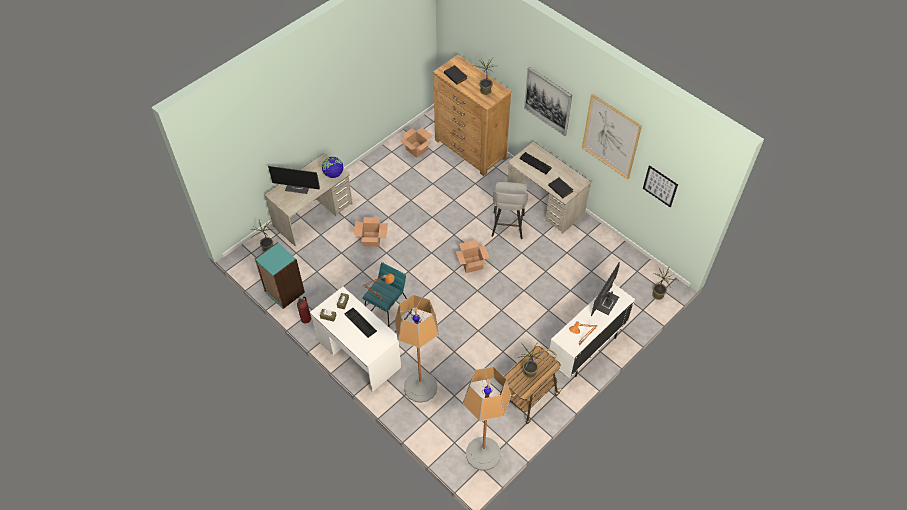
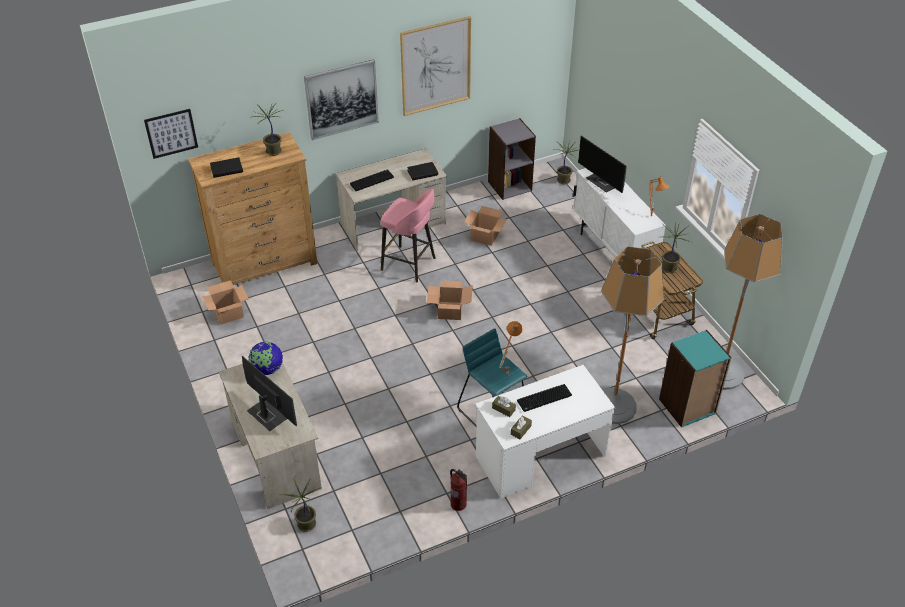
camera: 70 degrees left, 10 degrees down
turquoise bookcase [255,242,305,309] -> turquoise bookcase moved to [659,330,732,428]
monitor [268,166,320,194] -> monitor turned 75 degrees counterclockwise [242,356,297,431]
cardboard box [354,217,388,247] -> cardboard box moved to [464,206,507,246]
grey stool [492,182,528,239] -> pink stool [381,189,435,283]
picture [643,165,678,208] -> picture moved to [144,109,198,159]
none -> grey bookcase [488,118,536,200]

